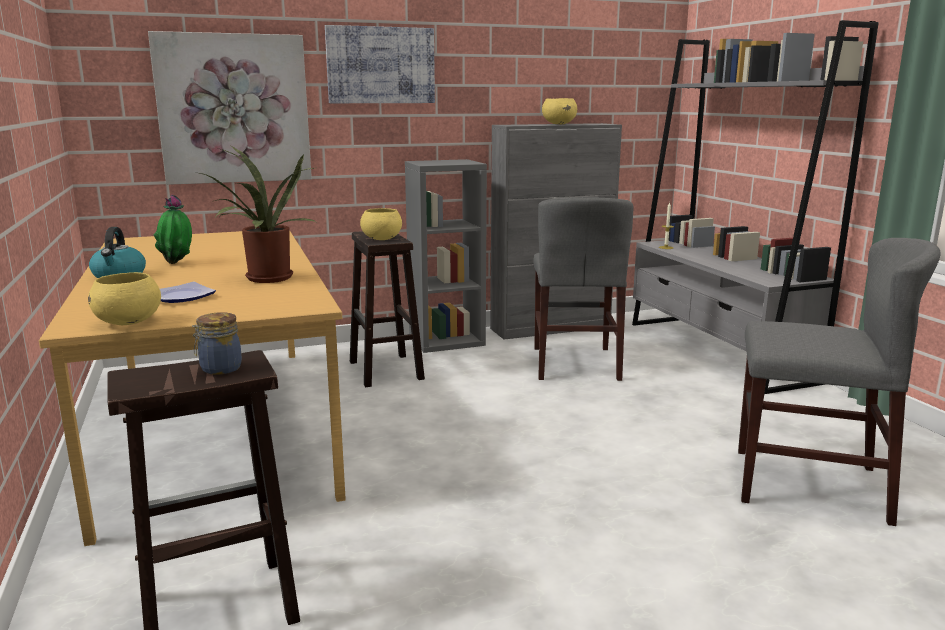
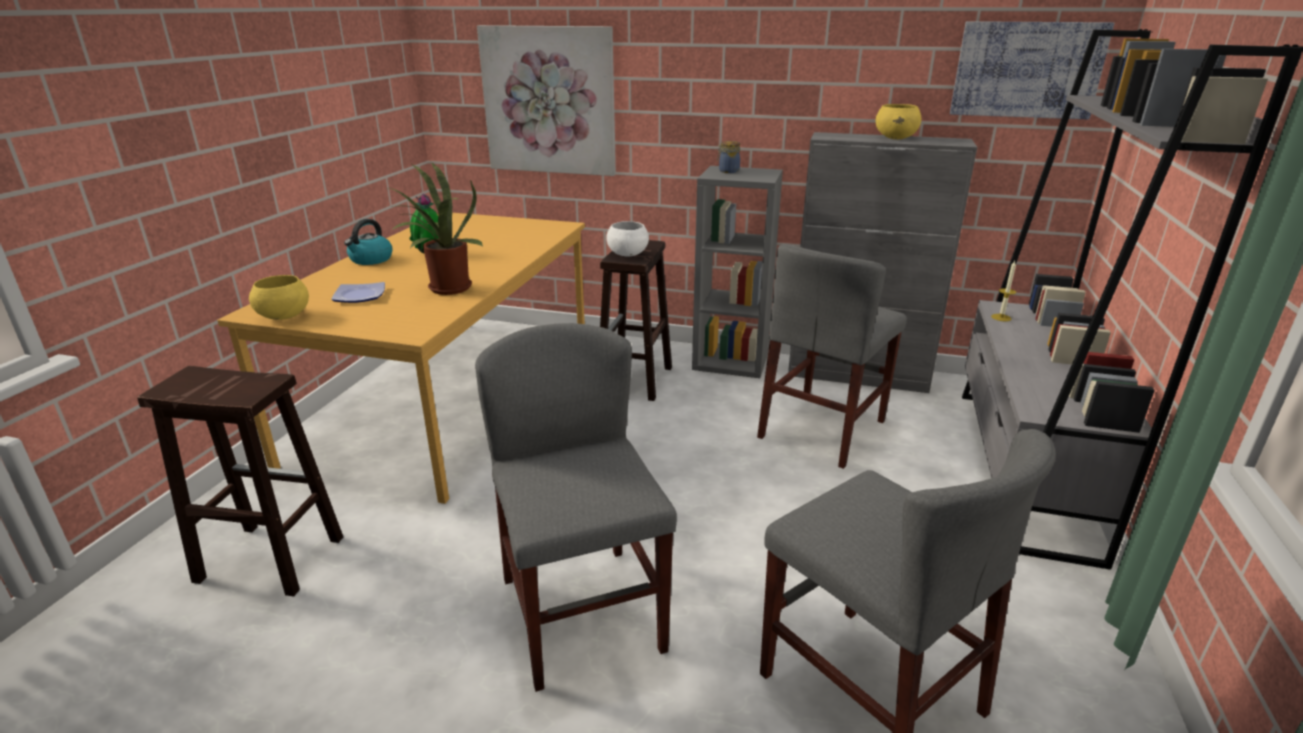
camera: 35 degrees right, 10 degrees up
jar [192,312,242,375] -> jar moved to [717,141,740,173]
picture [325,25,435,103] -> picture moved to [950,21,1114,119]
yellow bowl [360,208,402,240] -> white bowl [606,221,649,256]
none -> grey chair [475,323,677,692]

